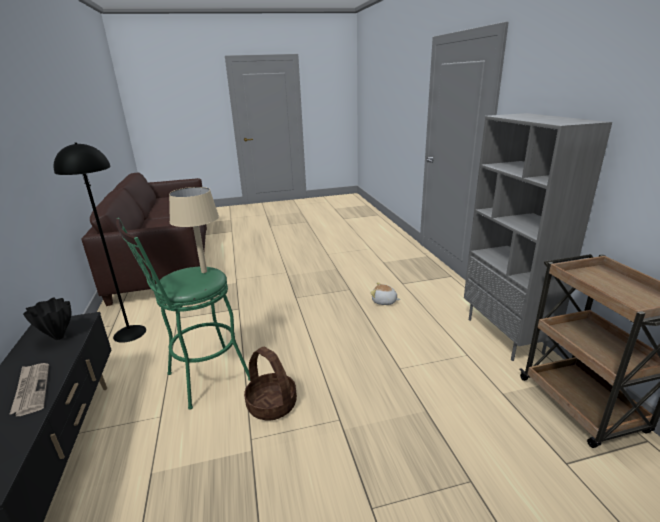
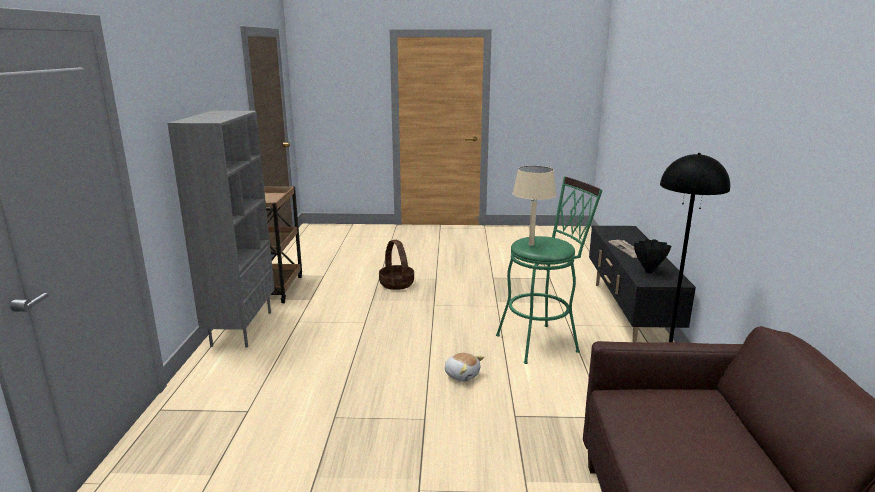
camera: 165 degrees left, 5 degrees down
basket [244,347,297,420] -> basket moved to [379,240,414,290]
plush toy [370,282,400,305] -> plush toy moved to [445,352,484,382]

